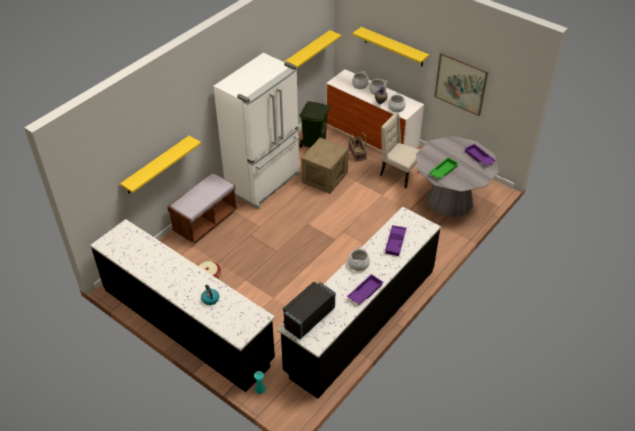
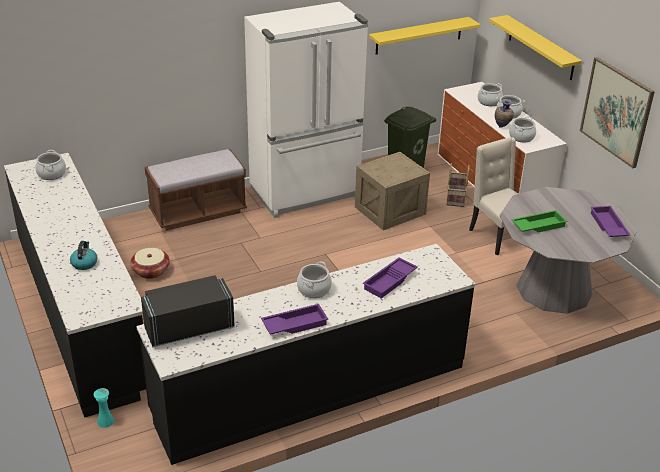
camera: 25 degrees right, 10 degrees down
yellow shelf [120,136,201,193] -> none
none -> cooking pot [35,150,66,180]

